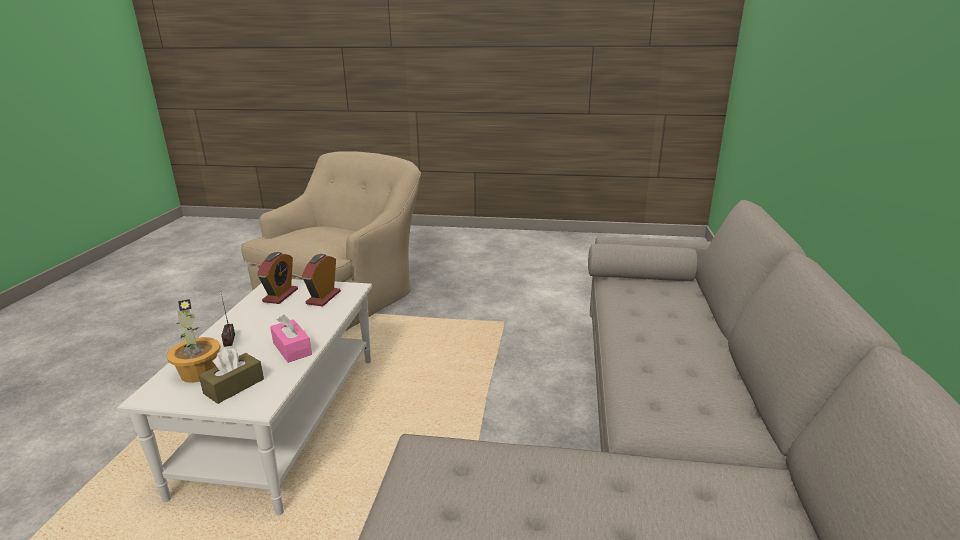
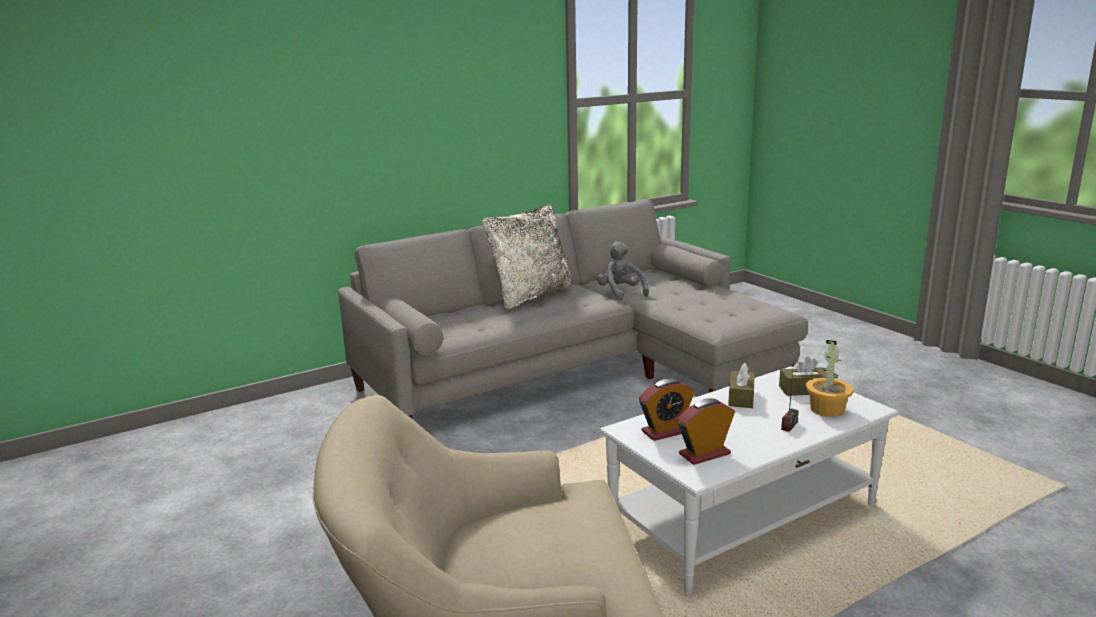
camera: 130 degrees left, 5 degrees down
pink tissue box [270,315,312,363] -> brown tissue box [728,363,755,408]
none -> beige pillow [483,204,572,309]
none -> grey plush toy [597,241,649,300]

